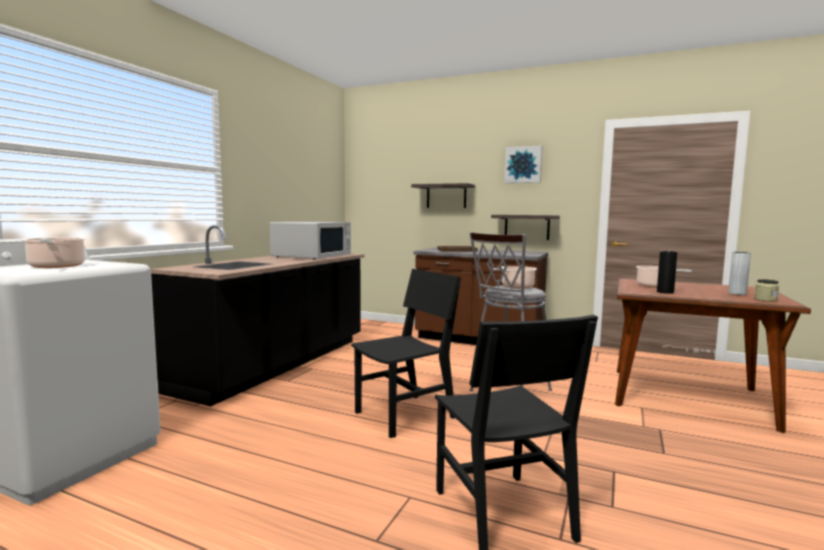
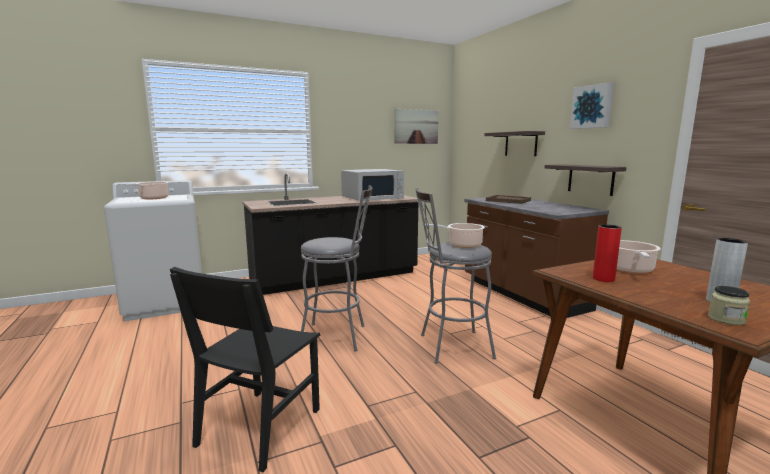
camera: 40 degrees right, 5 degrees up
black chair [352,269,461,438] -> grey stool [301,185,372,352]
black vase [657,251,677,294] -> red vase [593,224,622,282]
none -> picture [395,109,439,144]

